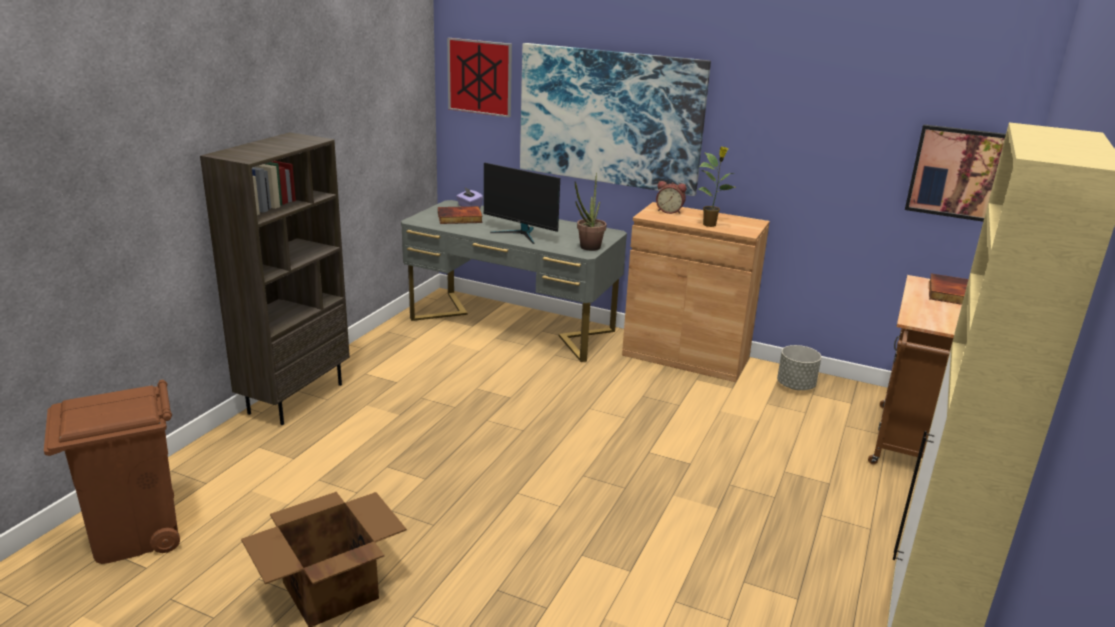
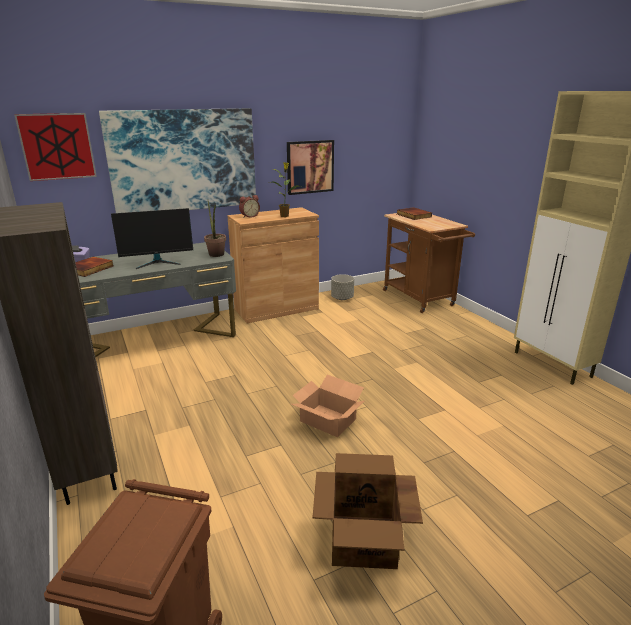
camera: 50 degrees left, 0 degrees up
picture [905,124,1006,222] -> picture moved to [287,140,334,195]
none -> cardboard box [292,374,364,437]

